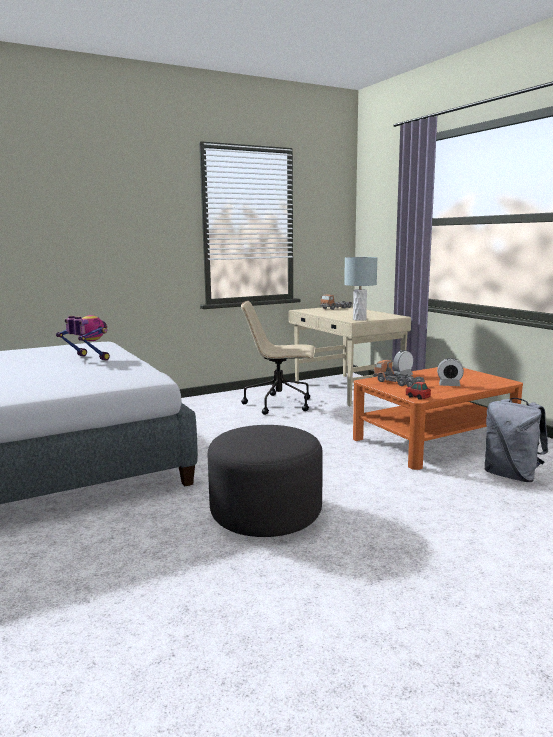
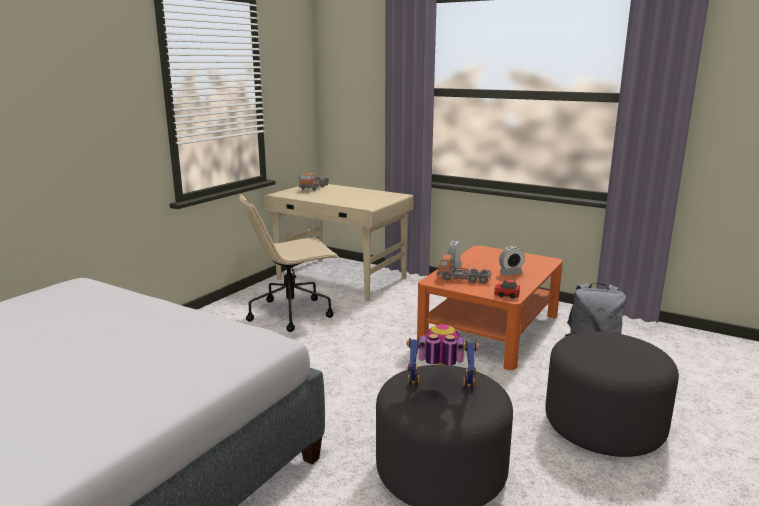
camera: 30 degrees left, 5 degrees up
toy robot [56,315,110,360] -> toy robot moved to [407,324,479,389]
grey table lamp [344,257,378,321] -> none
none -> grey ottoman [546,332,679,457]

